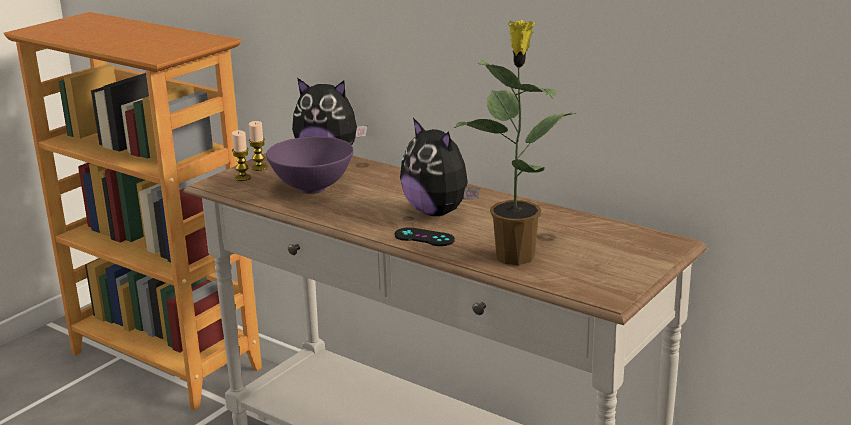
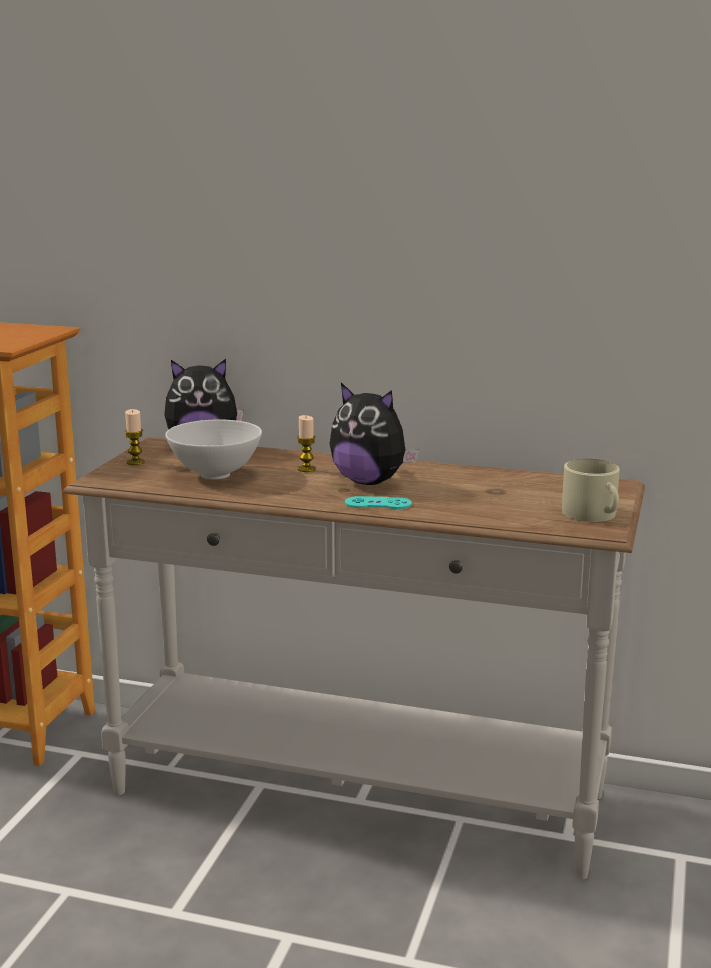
camera: 20 degrees left, 5 degrees down
candle [232,130,251,181] -> candle moved to [297,415,316,472]
purple bowl [266,136,354,194] -> white bowl [165,420,262,479]
black game controller [395,227,455,246] -> turquoise game controller [345,496,412,509]
potted plant [453,20,578,265] -> none
none -> beige mug [562,459,620,522]

